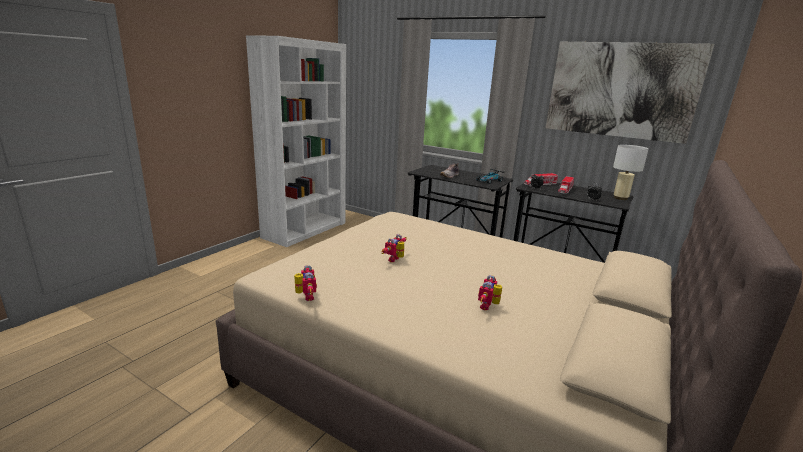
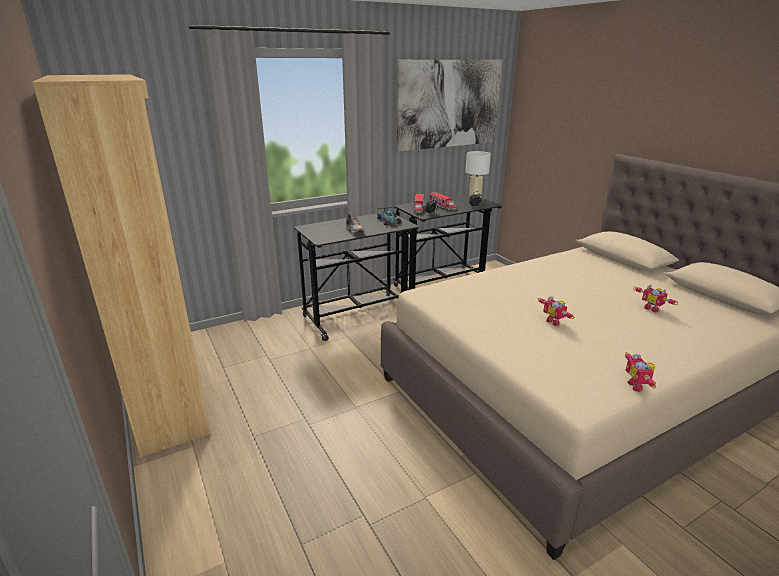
camera: 60 degrees left, 5 degrees up
white bookcase [246,35,346,247] -> brown bookcase [32,74,211,457]
toy robot [294,265,317,301] -> toy robot turned 105 degrees counterclockwise [625,352,656,392]

